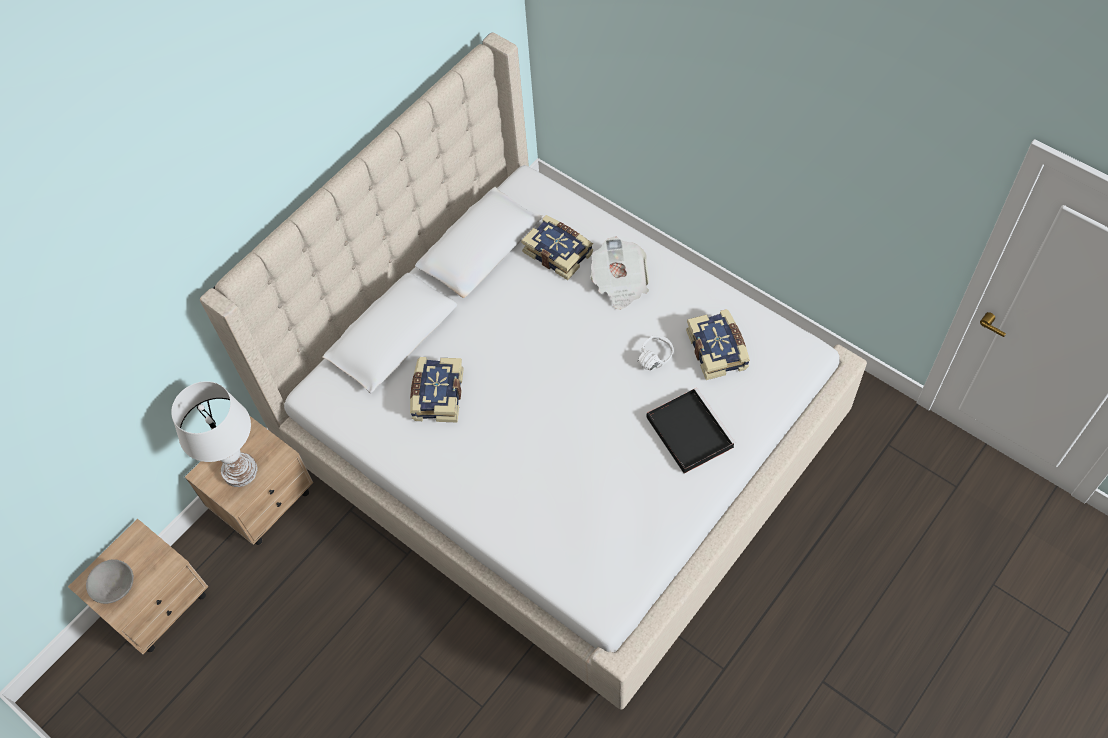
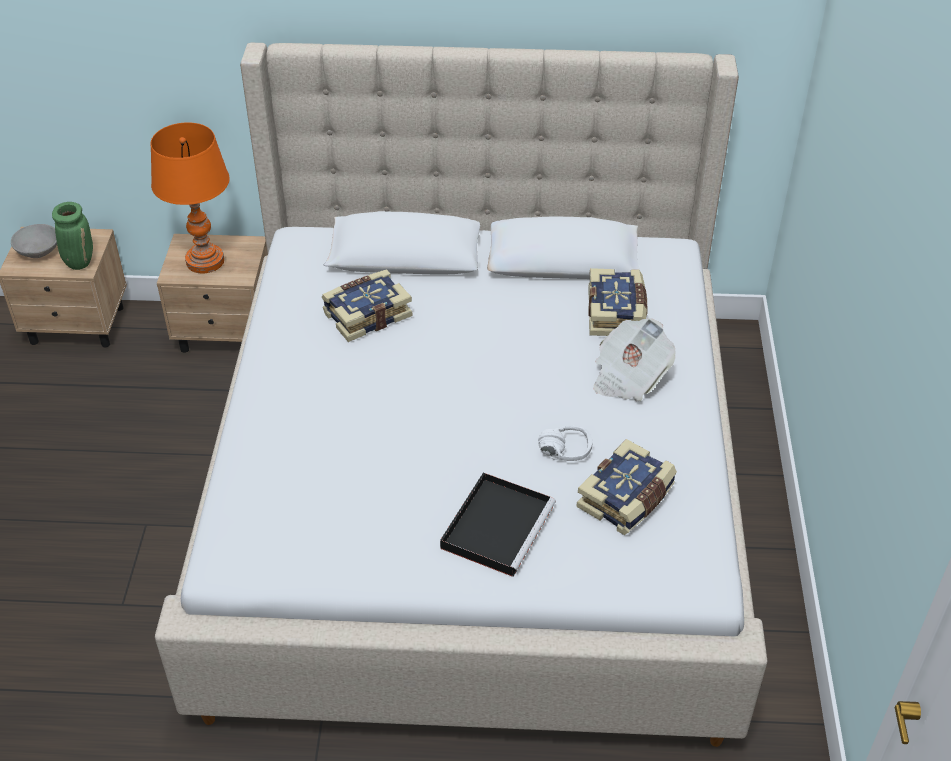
camera: 50 degrees right, 15 degrees down
white table lamp [171,381,258,487] -> orange table lamp [151,122,230,273]
none -> green vase [52,202,93,270]

